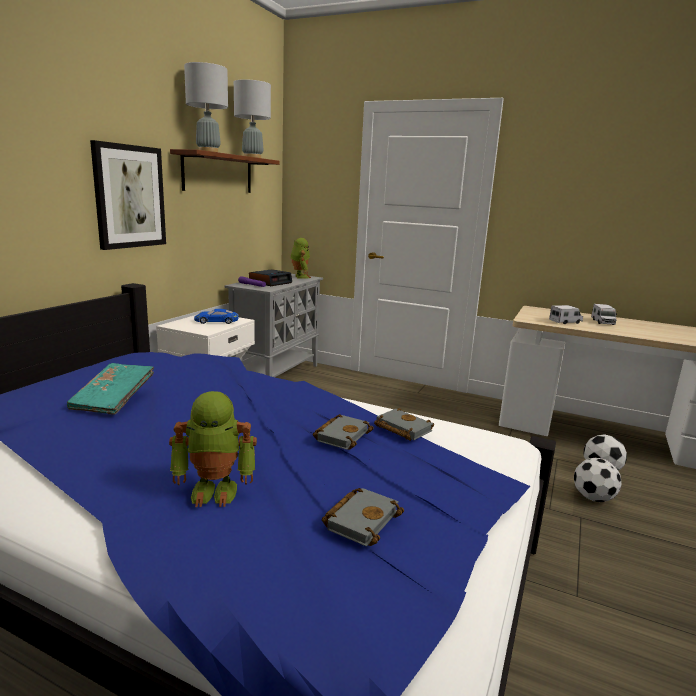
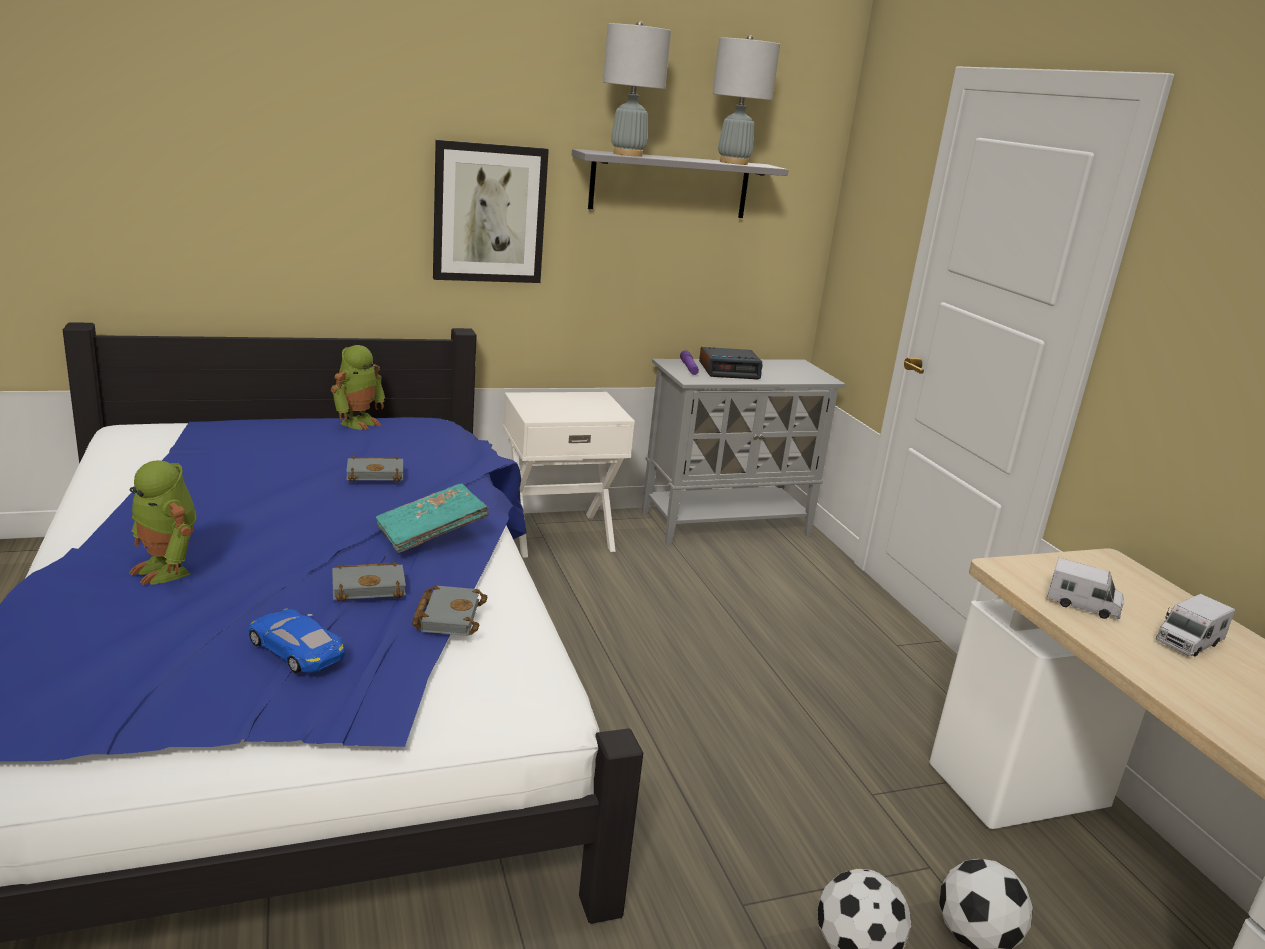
camera: 45 degrees right, 5 degrees up
turquoise book [67,363,154,415] -> turquoise book moved to [376,483,489,553]
brown shelf [170,149,279,193] -> grey shelf [572,149,789,218]
blue toy car [194,309,239,324] -> blue toy car moved to [248,609,345,673]
toy robot [290,238,311,279] -> toy robot moved to [331,345,385,430]
grey book [322,488,404,547] -> grey book moved to [346,456,403,482]

